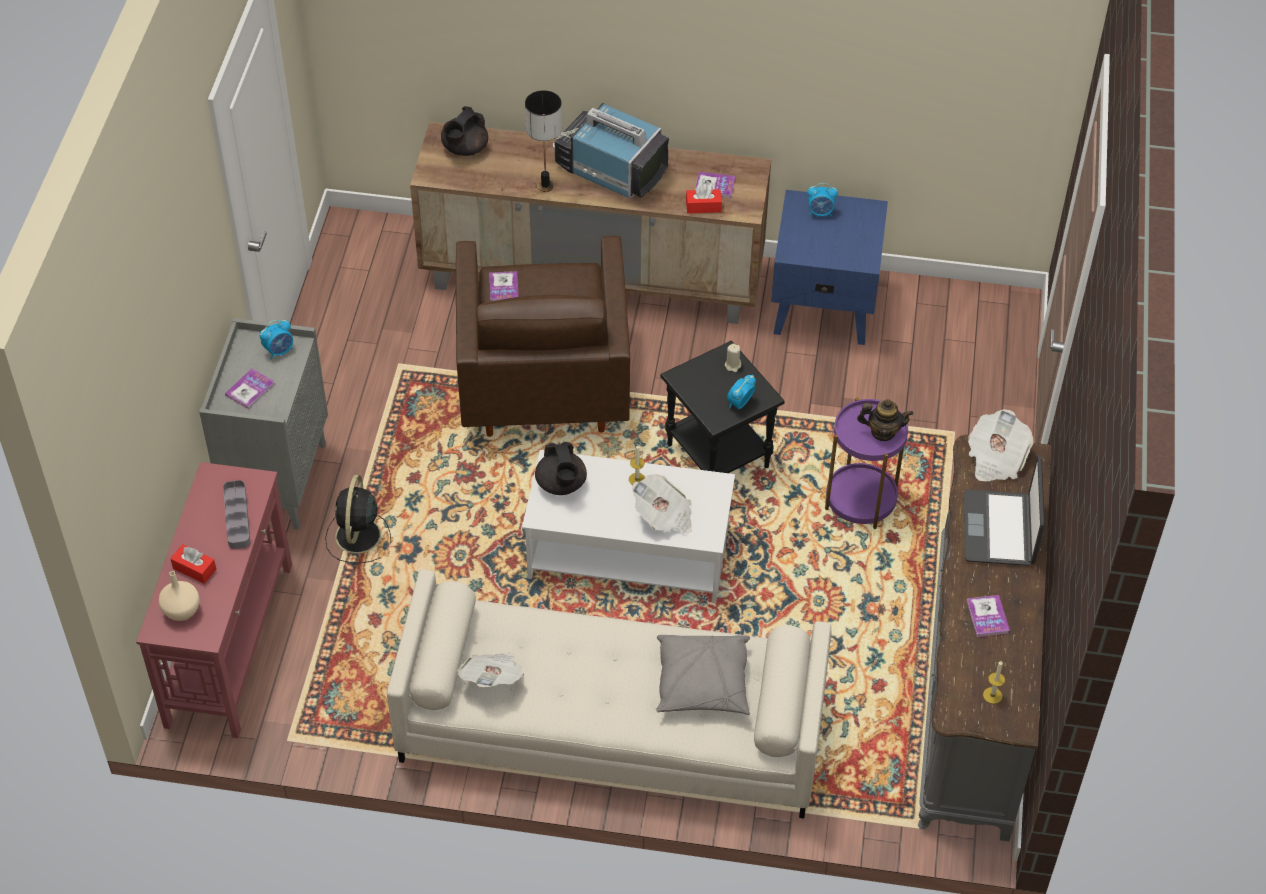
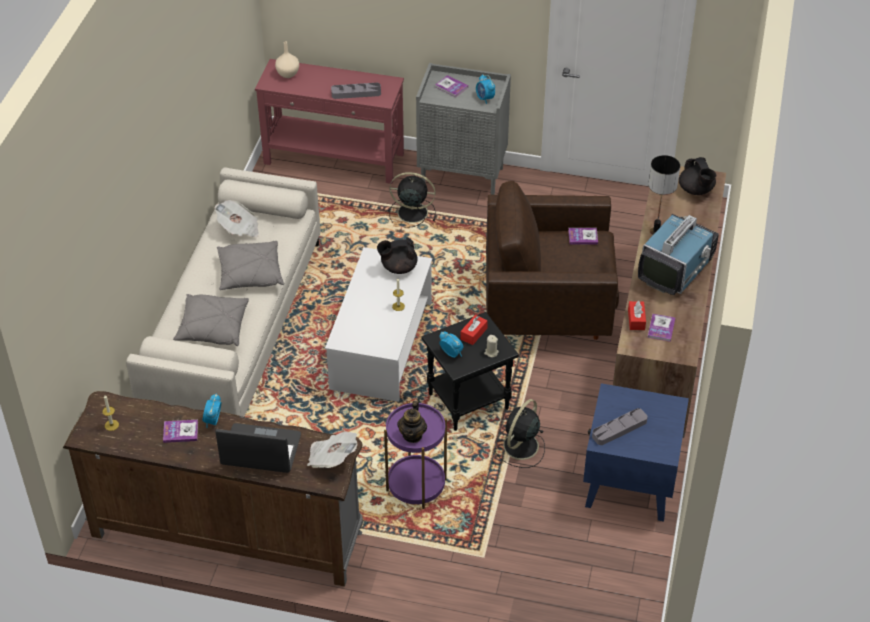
camera: 95 degrees right, 5 degrees down
red tissue box [170,544,216,584] -> red tissue box moved to [460,315,488,345]
black teapot [441,106,488,156] -> black teapot turned 150 degrees counterclockwise [679,157,716,195]
newspaper [632,474,692,533] -> none
alarm clock [807,183,838,217] -> alarm clock moved to [203,393,221,428]
none -> grey pillow [217,241,284,290]
none -> black fan [495,399,545,468]
none -> grey tray [592,408,648,445]

